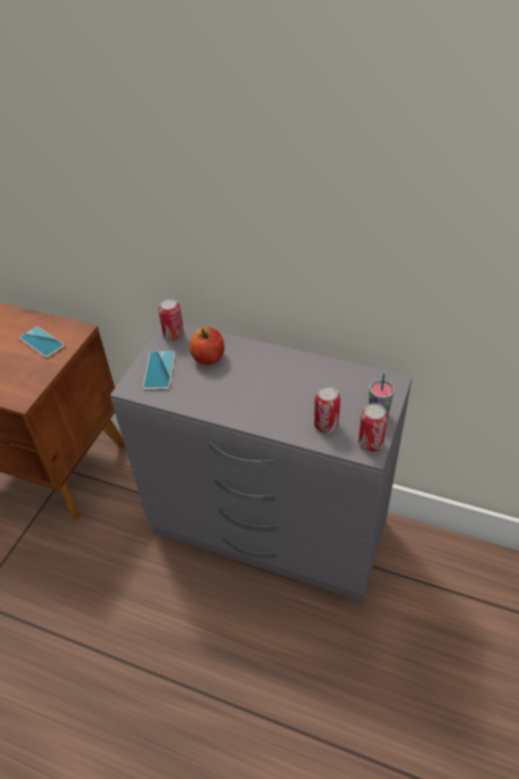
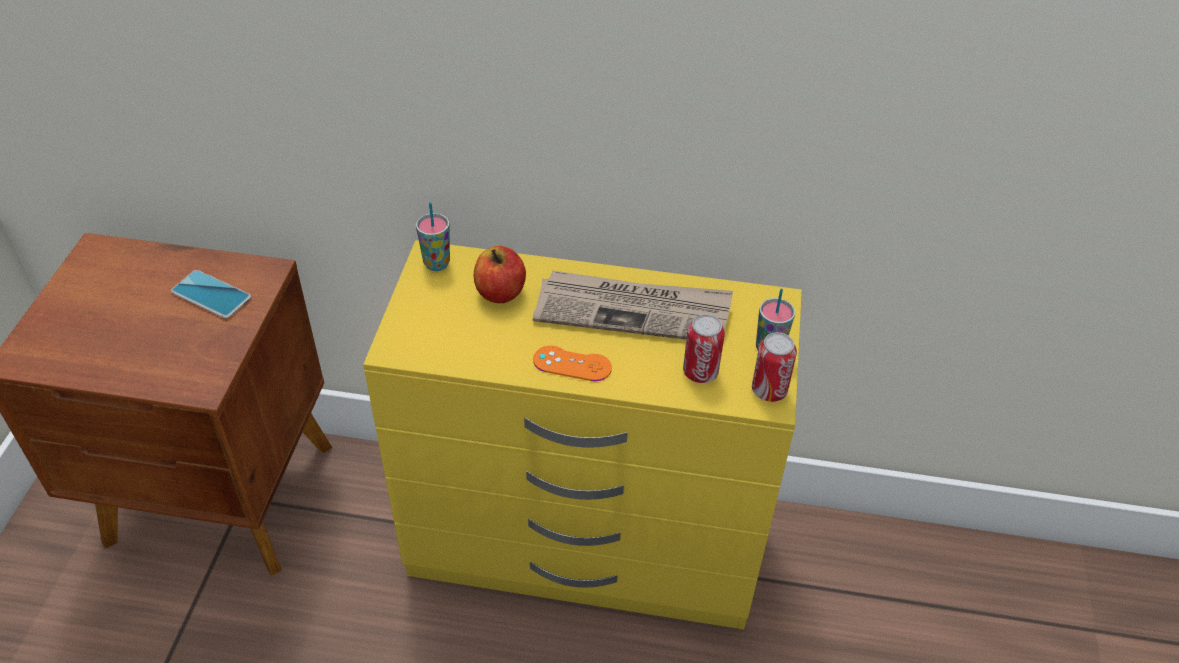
camera: 15 degrees left, 0 degrees up
grey dresser [110,324,412,601] -> yellow dresser [363,240,802,630]
phone [143,351,175,390] -> none
can [158,298,184,341] -> cup [416,202,450,271]
none -> newspaper [533,270,733,340]
none -> orange game controller [533,345,612,381]

